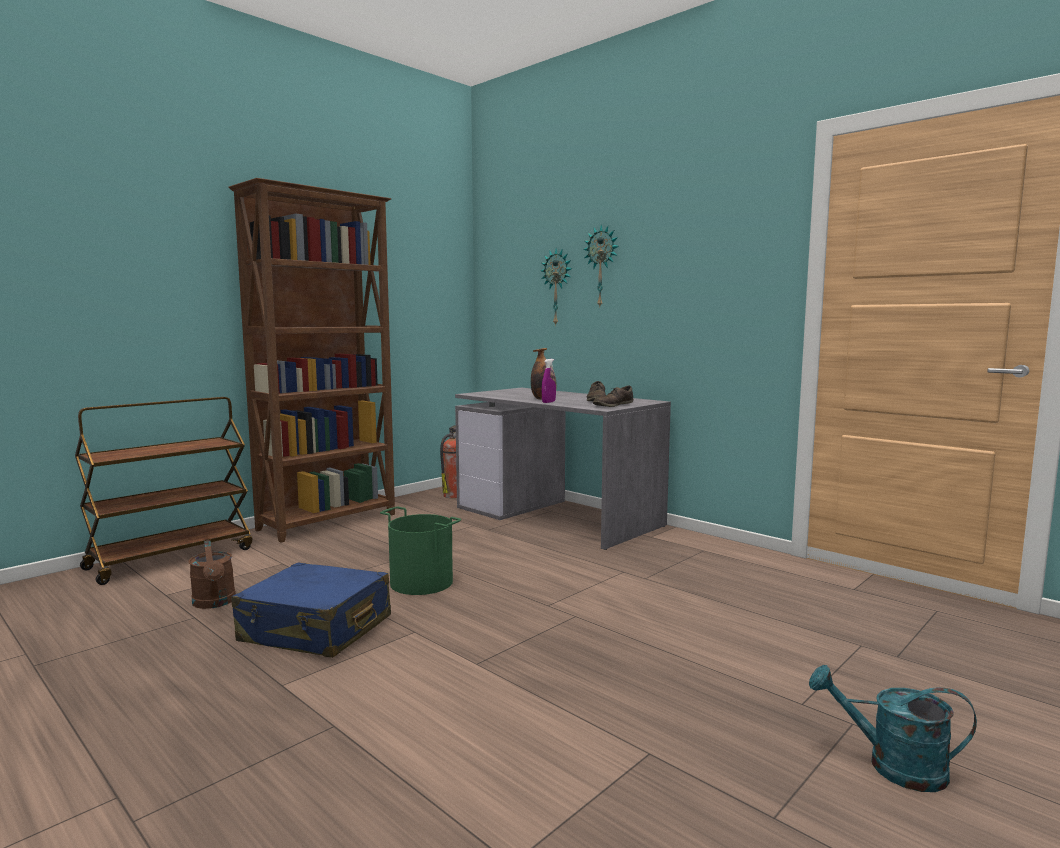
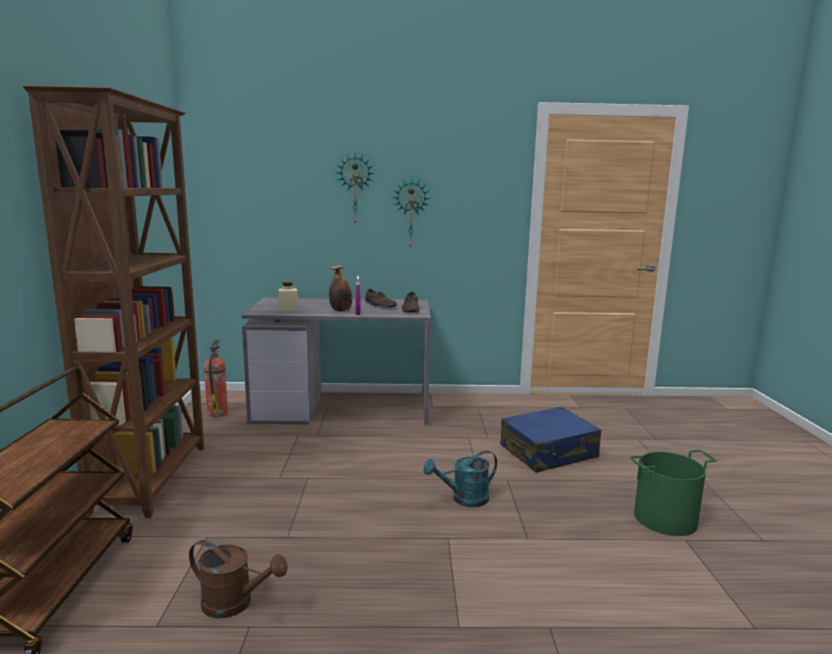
camera: 45 degrees left, 5 degrees up
blue suitcase [231,562,391,658] -> blue suitcase moved to [500,407,601,473]
green bucket [380,507,461,595] -> green bucket moved to [630,450,717,536]
wall clock [541,248,572,326] -> wall clock moved to [392,178,430,249]
turquoise watering can [809,665,977,792] -> turquoise watering can moved to [424,451,497,507]
none -> beige jar [279,282,299,311]

